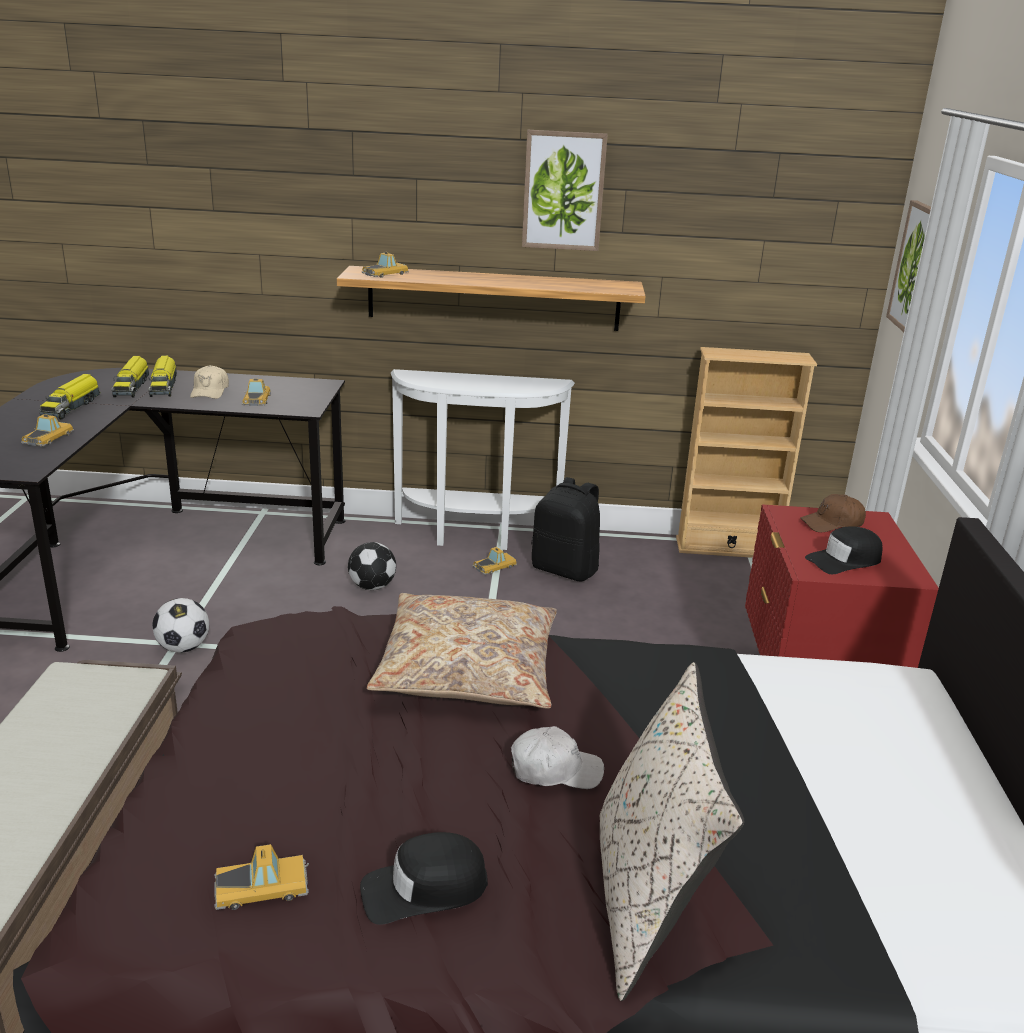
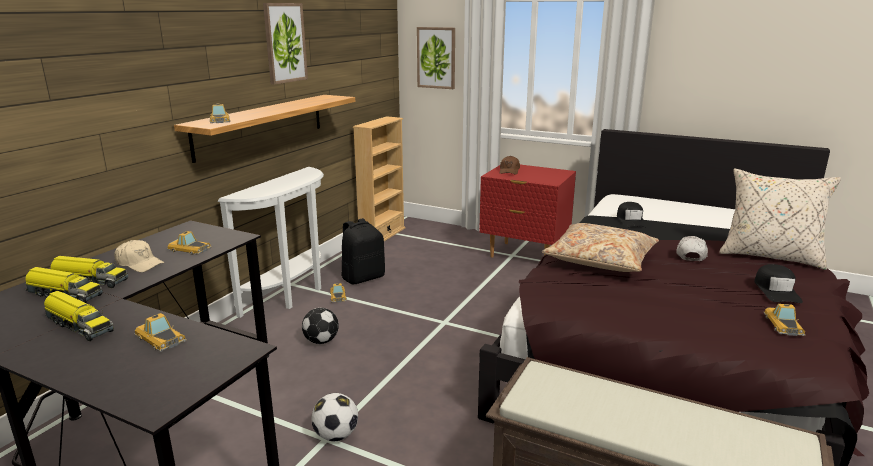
camera: 65 degrees left, 5 degrees down
black cap [805,526,882,574] -> black cap moved to [617,202,648,227]

